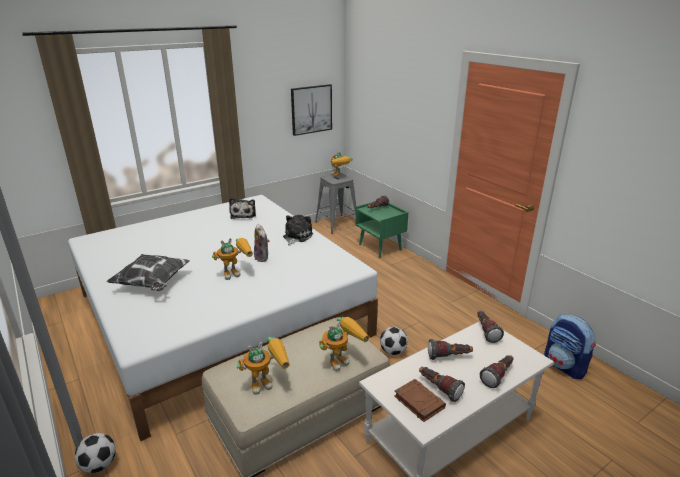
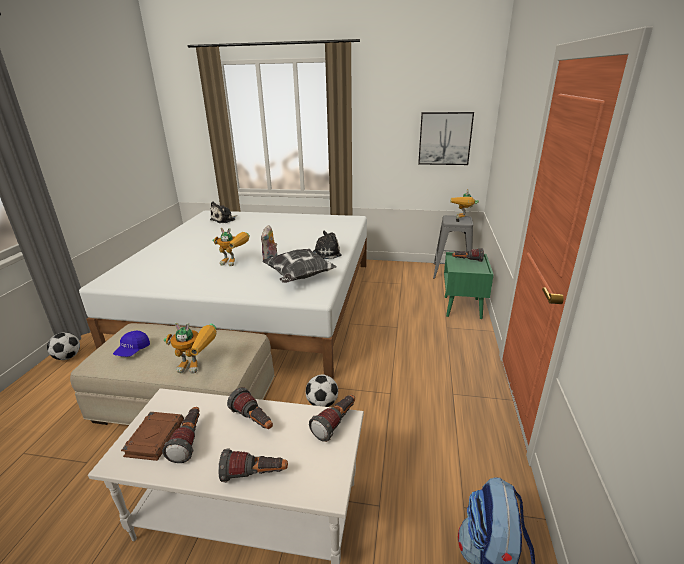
camera: 45 degrees right, 0 degrees up
pillow [107,254,190,291] -> pillow moved to [262,249,337,283]
plush toy [229,198,256,219] -> plush toy moved to [210,201,237,223]
toy robot [237,337,290,395] -> blue cap [113,331,150,357]

